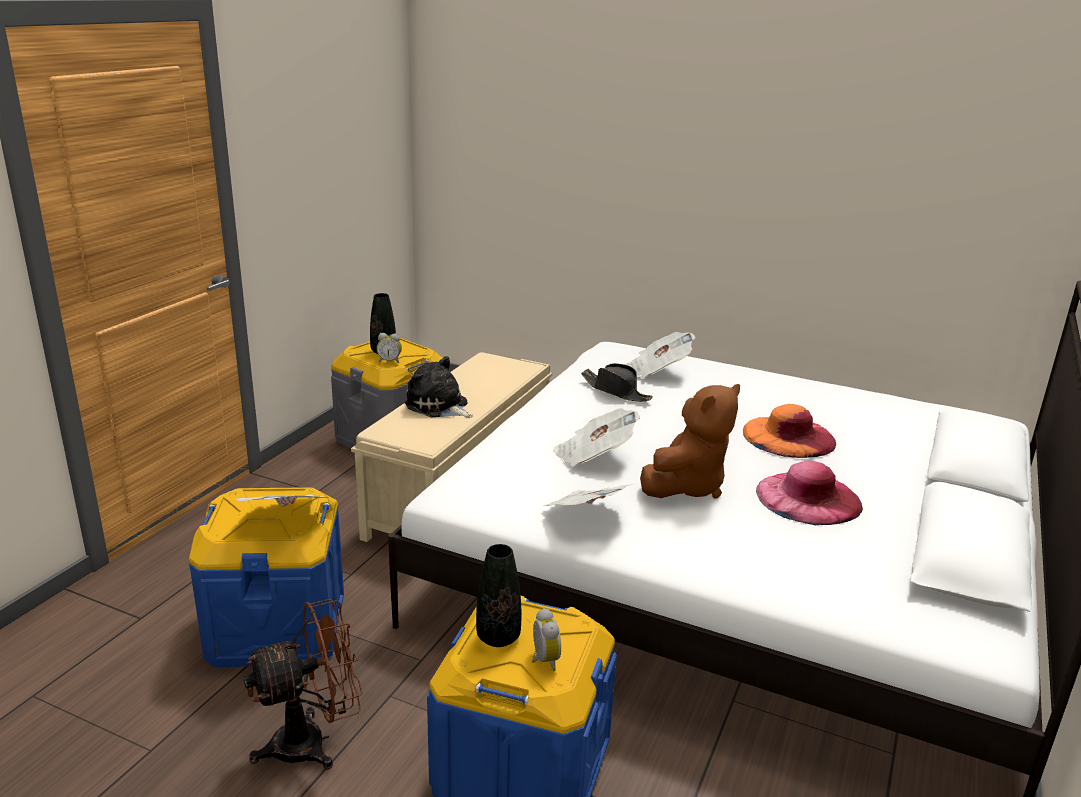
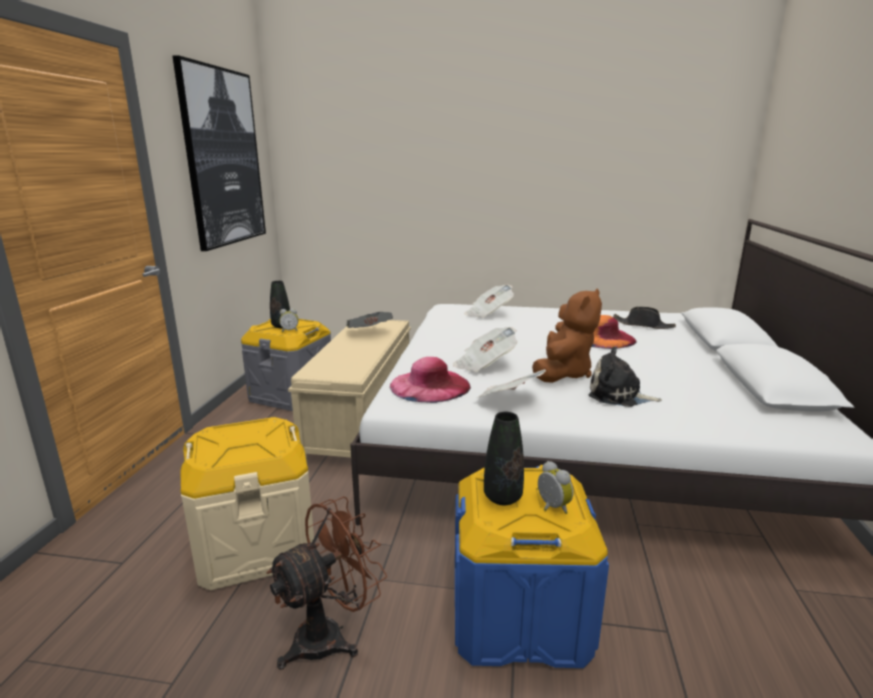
camera: 15 degrees left, 5 degrees down
blue storage box [189,487,344,667] -> beige storage box [180,417,314,590]
newspaper [236,494,328,507] -> newspaper moved to [346,312,393,328]
plush toy [405,356,473,417] -> plush toy moved to [589,346,662,407]
black hat [581,363,653,401] -> black hat moved to [613,307,676,329]
pink hat [756,461,863,525] -> pink hat moved to [390,357,471,403]
none -> picture [172,55,266,251]

